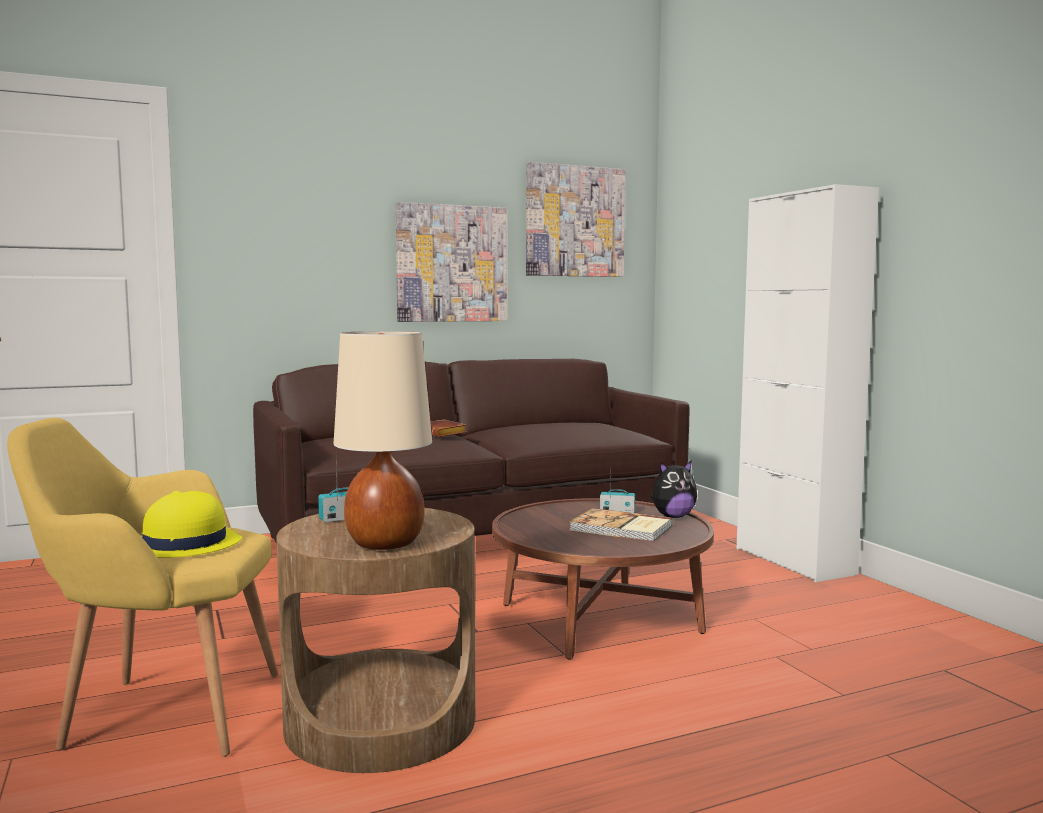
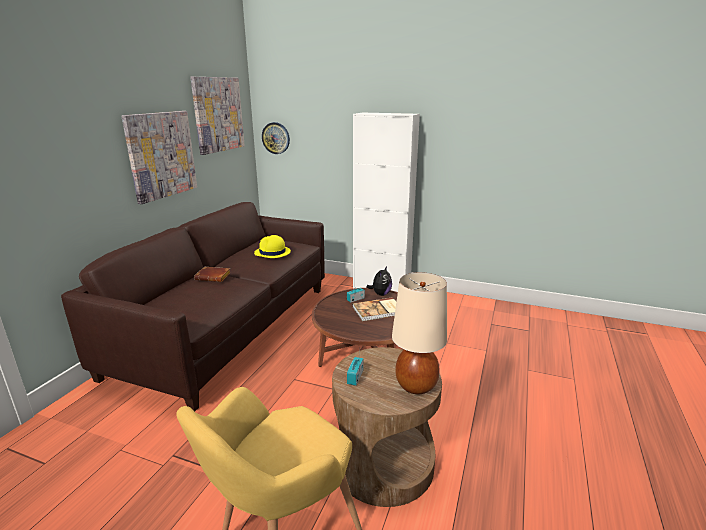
camera: 45 degrees left, 15 degrees up
yellow hat [141,491,242,558] -> yellow hat moved to [254,235,291,258]
none -> wall clock [262,122,290,154]

